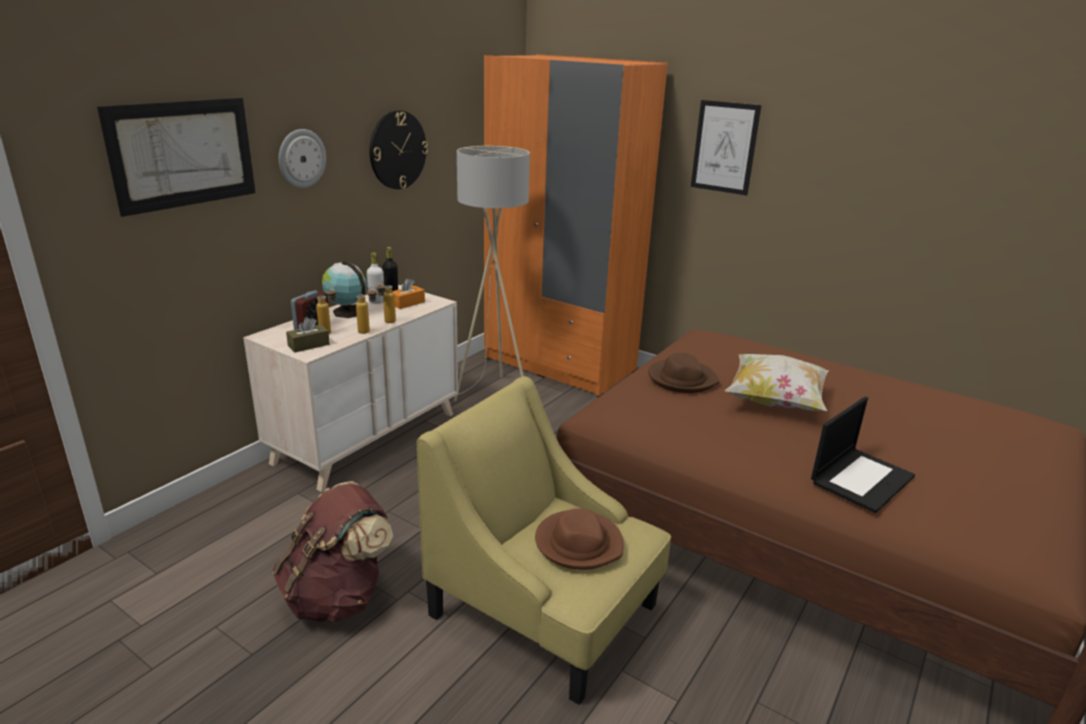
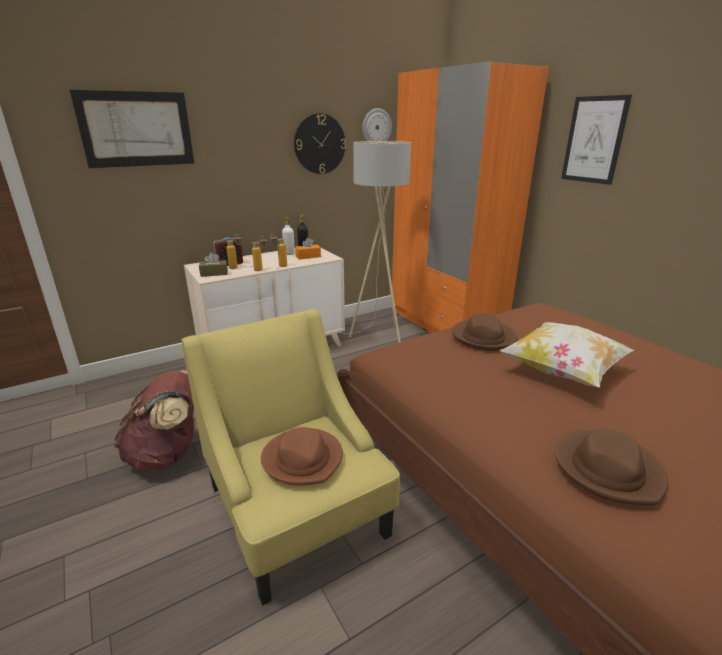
camera: 25 degrees right, 0 degrees up
wall clock [279,129,326,188] -> wall clock moved to [362,108,392,141]
globe [322,261,367,318] -> none
laptop [811,396,915,513] -> brown hat [554,429,668,505]

